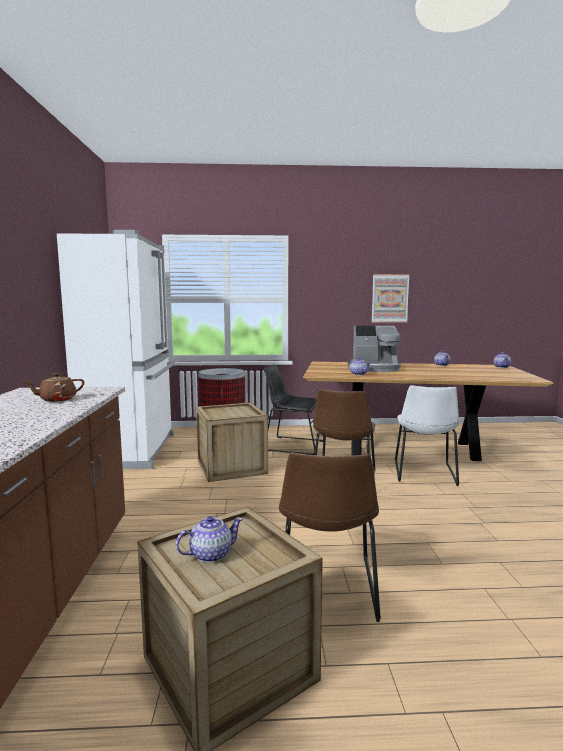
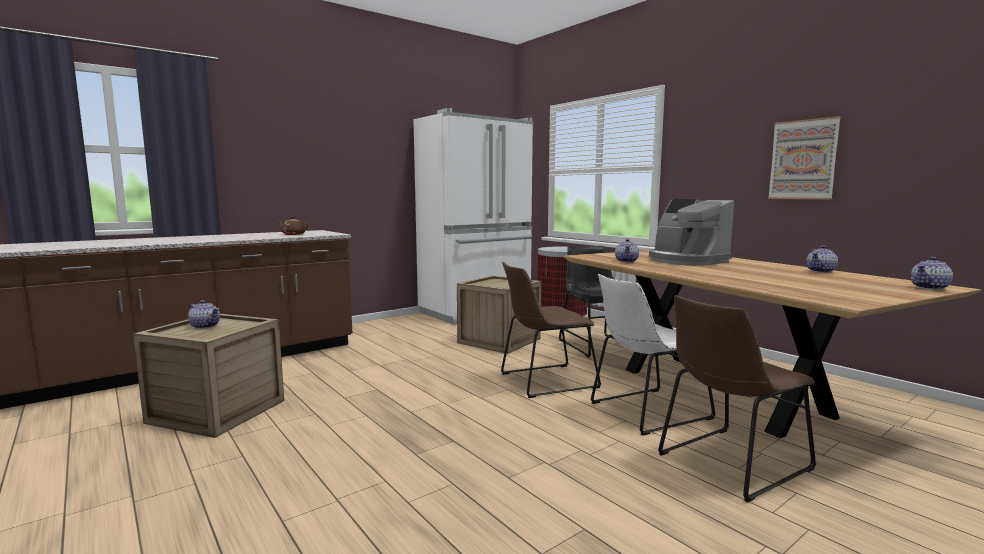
camera: 55 degrees right, 0 degrees up
brown chair [279,453,381,622] -> brown chair moved to [658,295,816,503]

